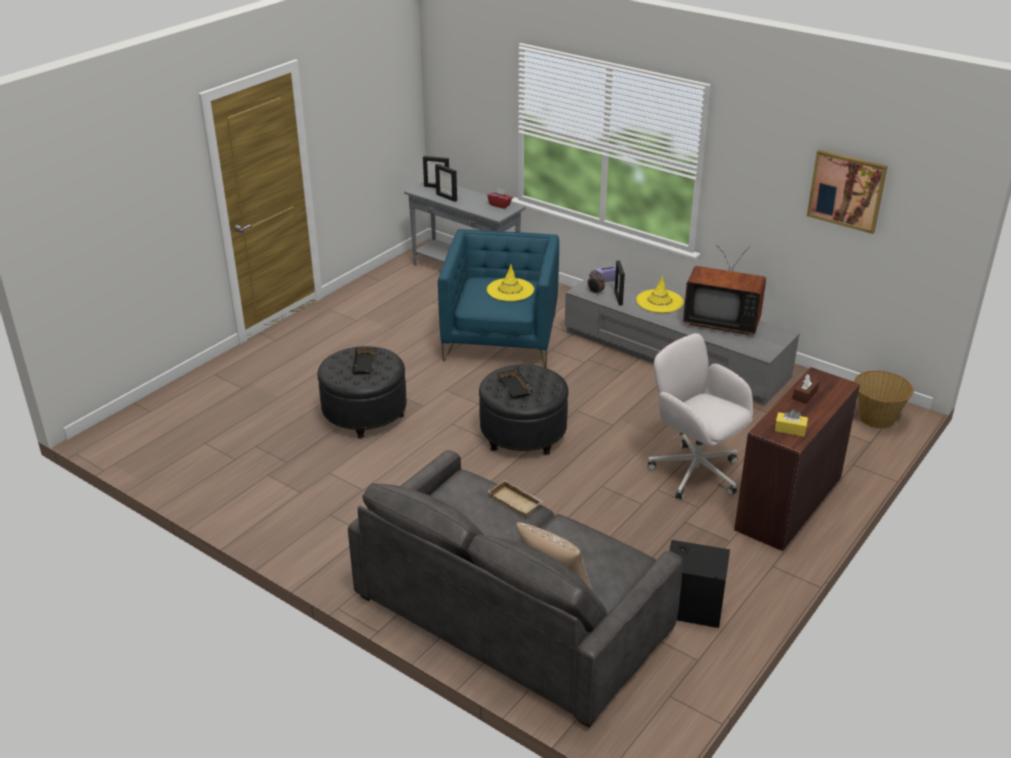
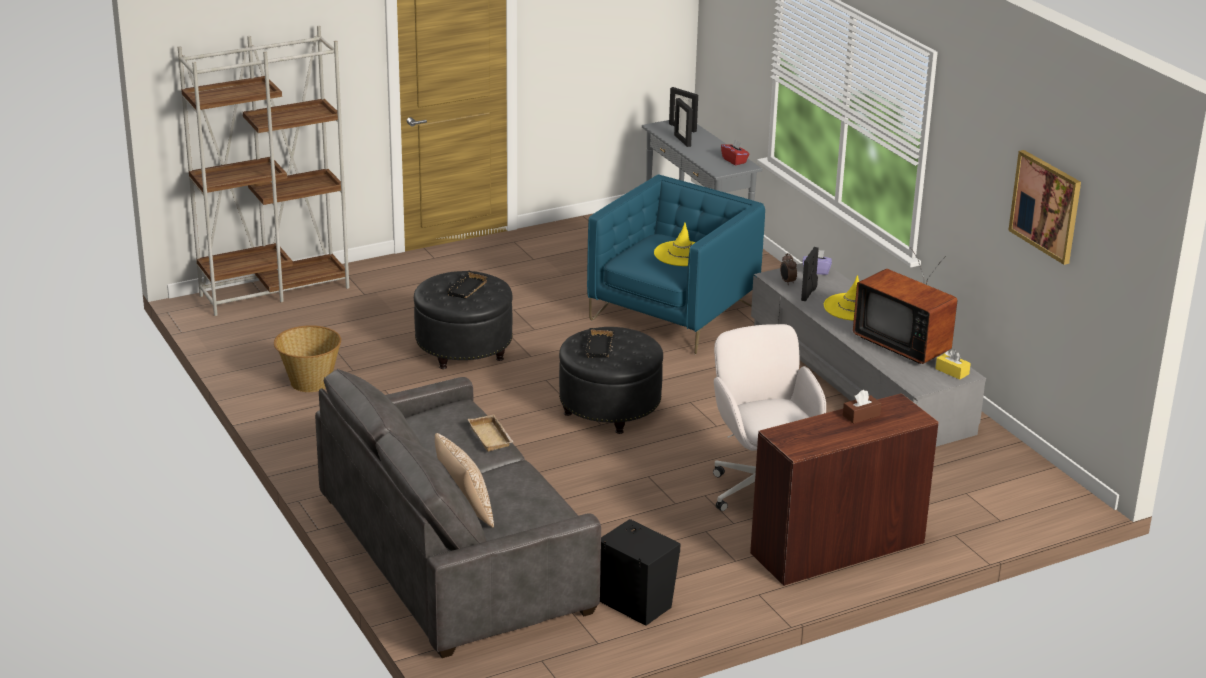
camera: 25 degrees right, 5 degrees down
yellow tissue box [774,409,808,436] -> yellow tissue box moved to [935,349,971,380]
basket [854,370,914,429] -> basket moved to [274,325,341,392]
none -> brown bookcase [178,26,349,316]

